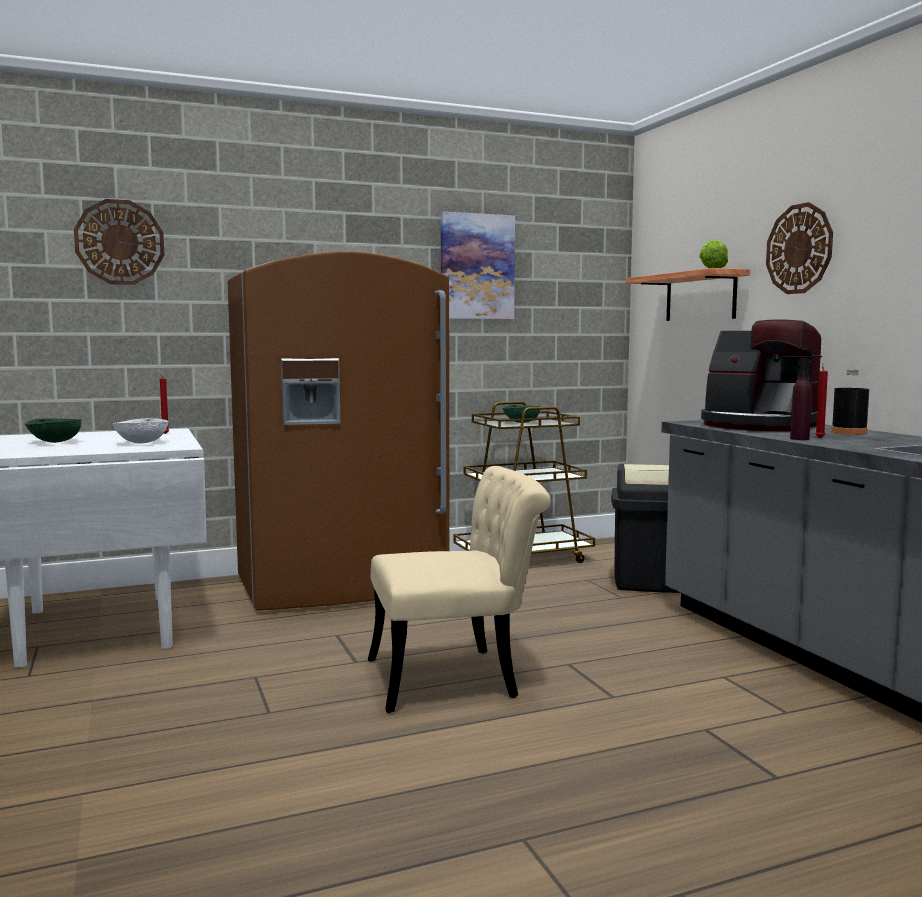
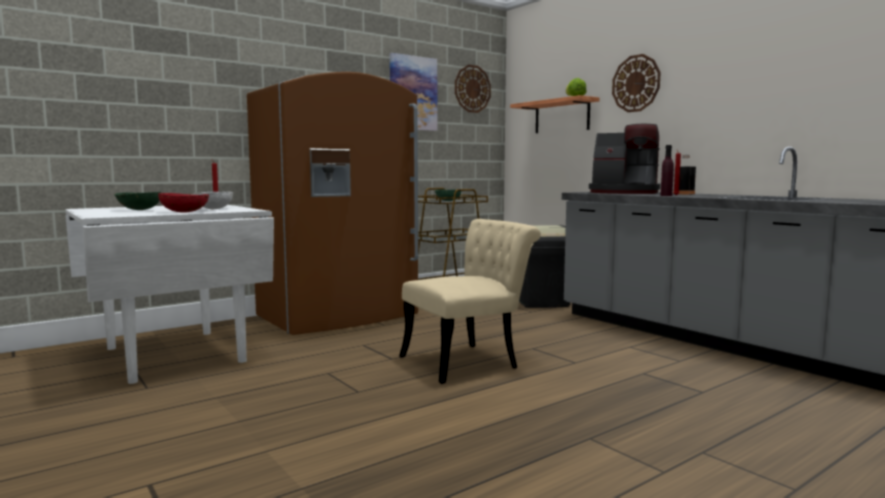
camera: 15 degrees left, 0 degrees up
wall clock [74,199,164,285] -> wall clock moved to [455,65,491,113]
none -> red bowl [158,193,209,213]

